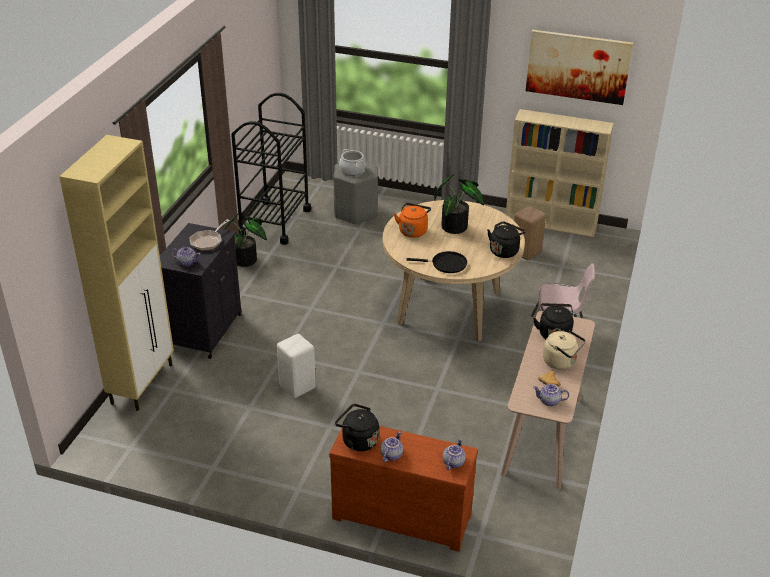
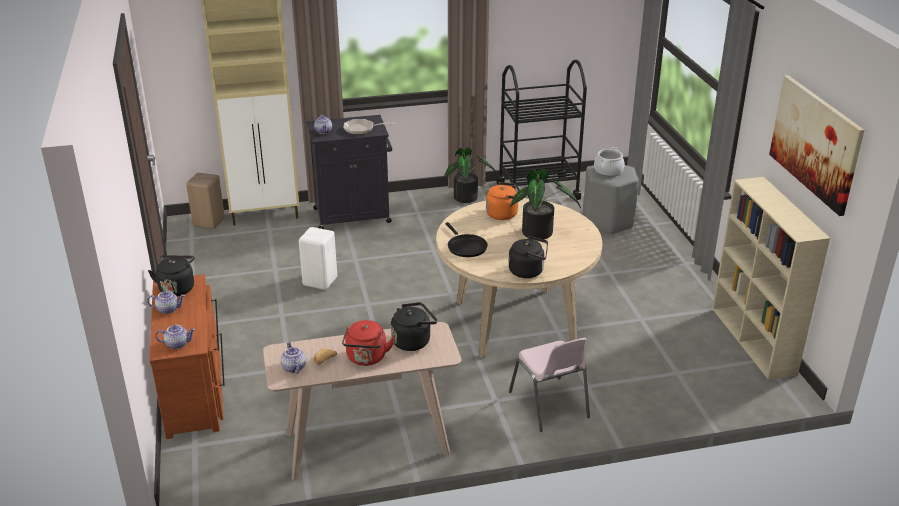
camera: 60 degrees right, 5 degrees down
beige stool [514,206,546,260] -> beige stool moved to [186,173,225,229]
beige kettle [543,330,586,370] -> red kettle [342,320,394,366]

